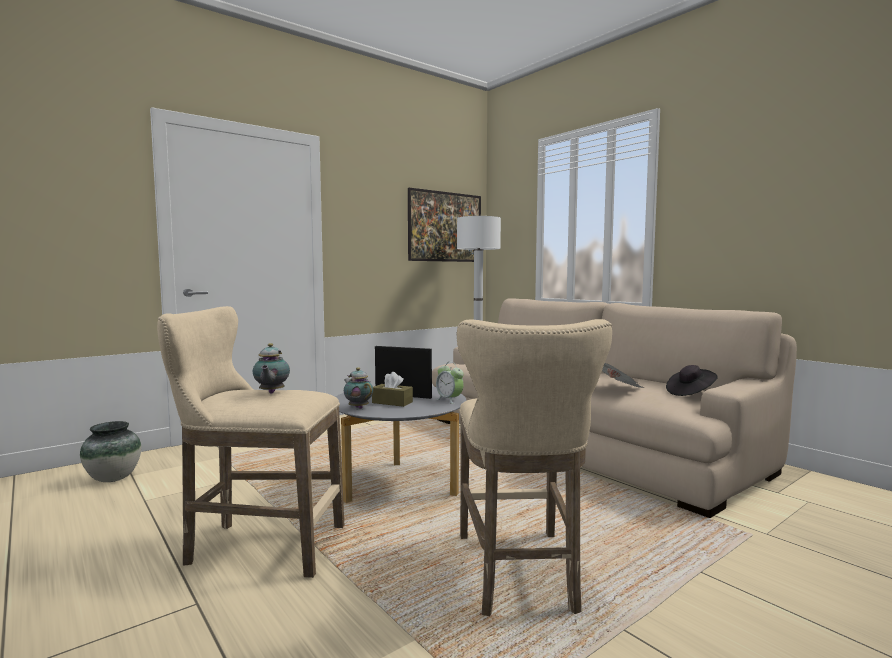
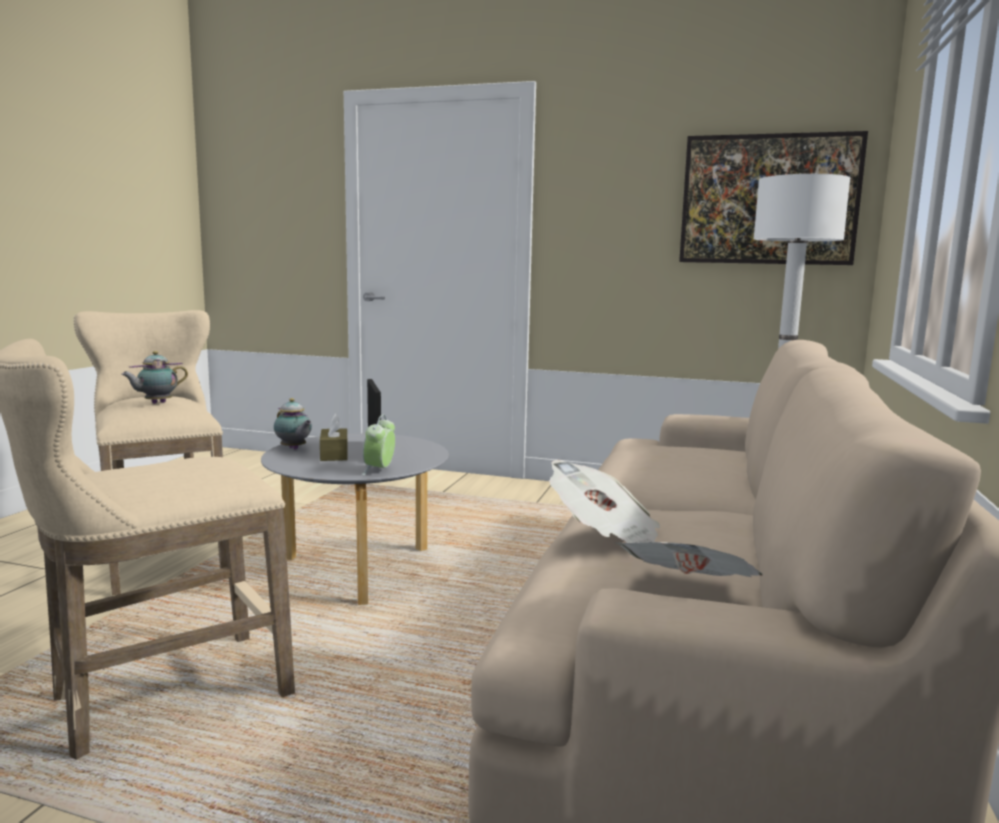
camera: 55 degrees right, 5 degrees up
vase [80,421,141,482] -> none
teapot [344,367,373,409] -> teapot turned 120 degrees clockwise [274,398,312,449]
black hat [666,365,718,396] -> newspaper [614,542,763,577]

